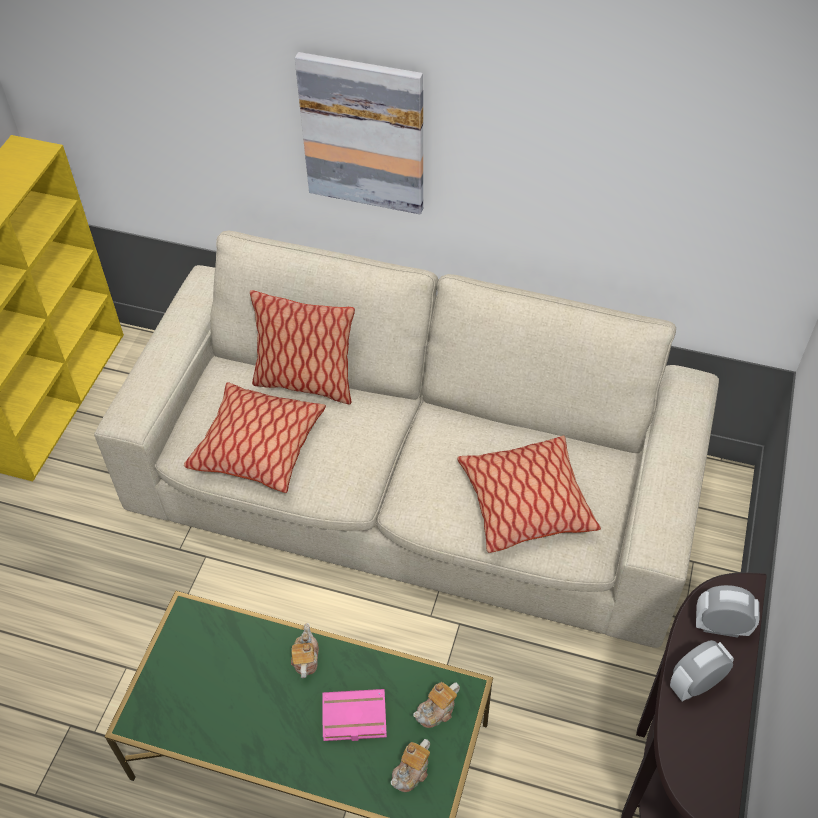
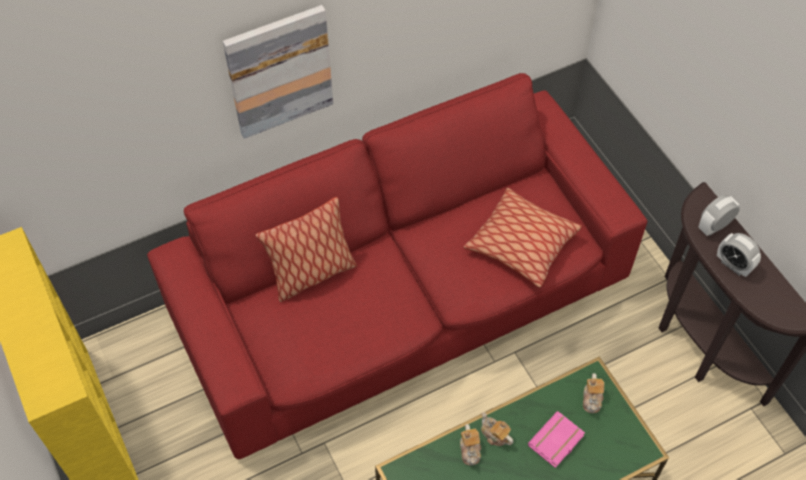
camera: 45 degrees left, 5 degrees up
beige sofa [94,231,719,648] -> red sofa [147,73,647,459]
pillow [184,382,326,493] -> none
teapot [391,739,430,792] -> teapot moved to [460,424,481,465]
alarm clock [670,640,734,701] -> alarm clock turned 60 degrees counterclockwise [717,233,761,277]

